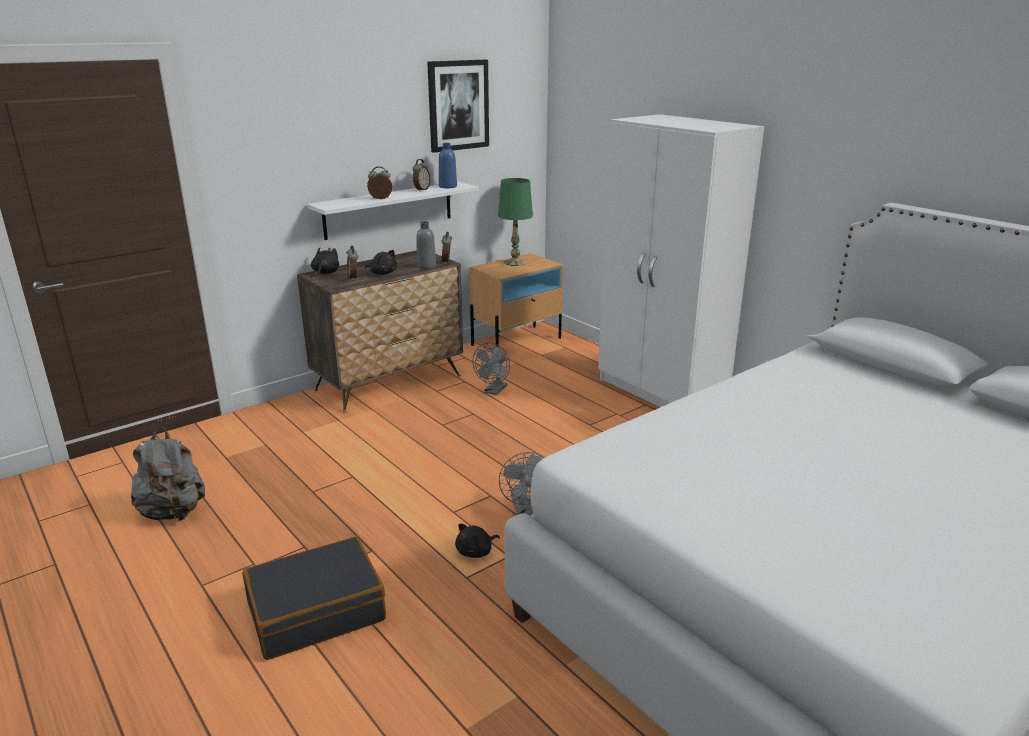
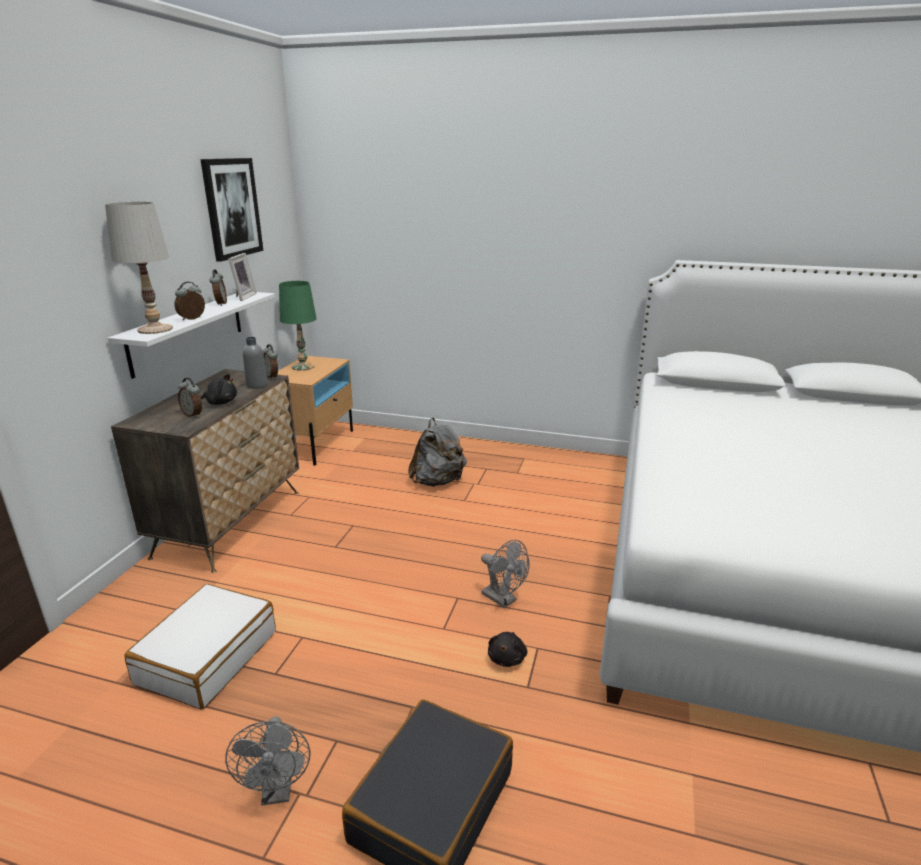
camera: 35 degrees left, 0 degrees up
grey backpack [131,427,205,521] -> grey backpack moved to [408,418,467,486]
black plush toy [311,247,339,277] -> none
blue bottle [439,143,457,188] -> picture frame [228,253,257,301]
grey fan [473,343,510,395] -> grey fan moved to [225,716,310,805]
white wardrobe [598,114,764,407] -> none
none -> white table lamp [105,202,173,334]
none -> white suitcase [124,584,275,709]

